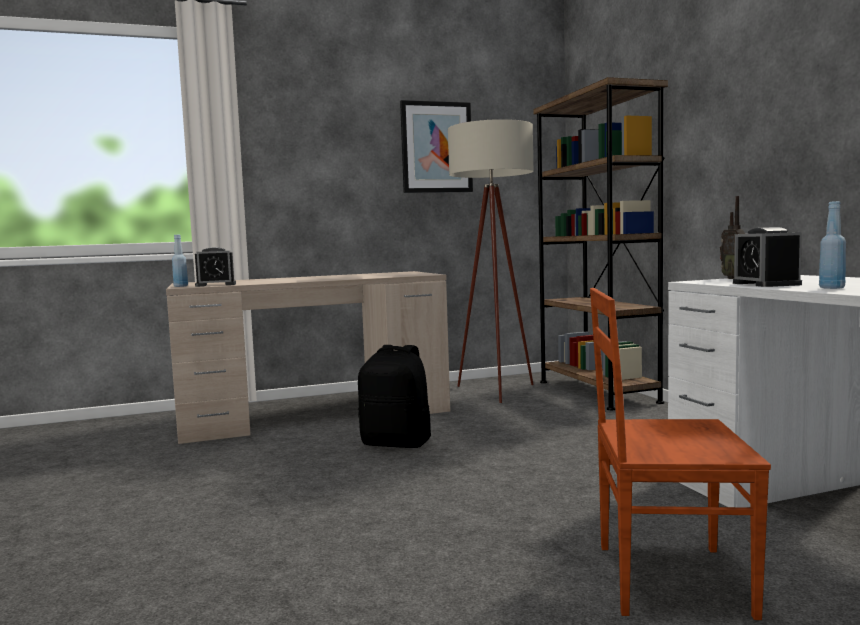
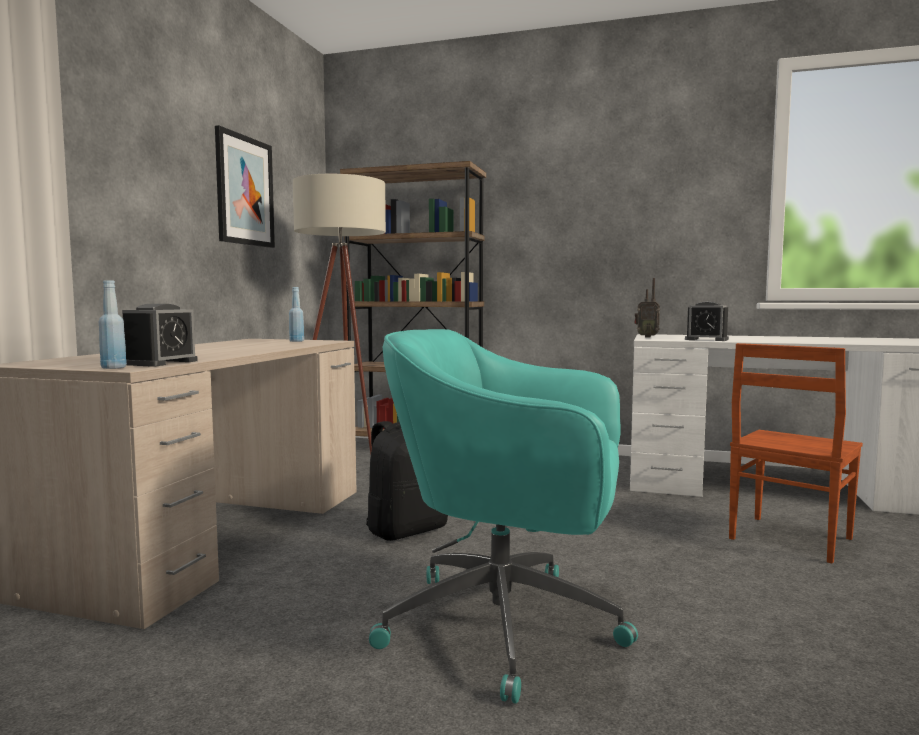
camera: 55 degrees left, 0 degrees up
blue bottle [819,201,846,289] -> blue bottle moved to [289,287,304,342]
none -> turquoise office chair [369,329,638,704]

